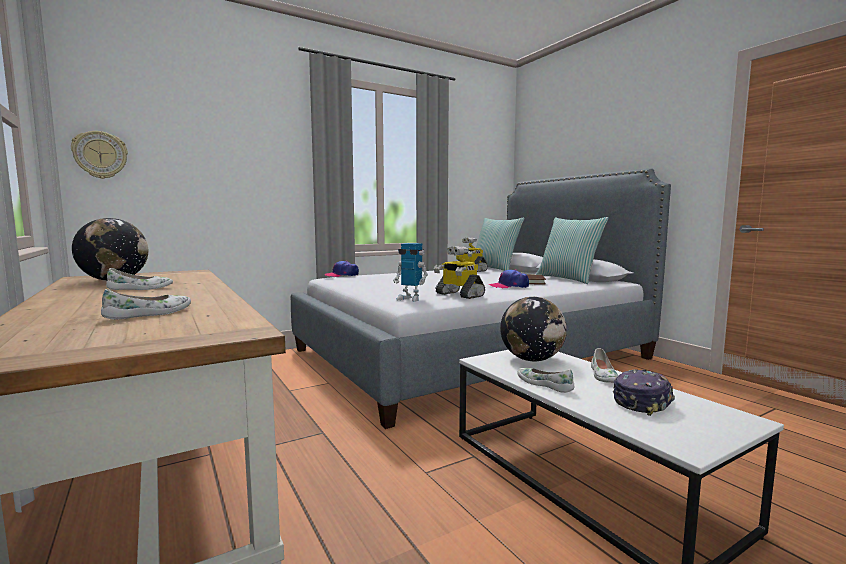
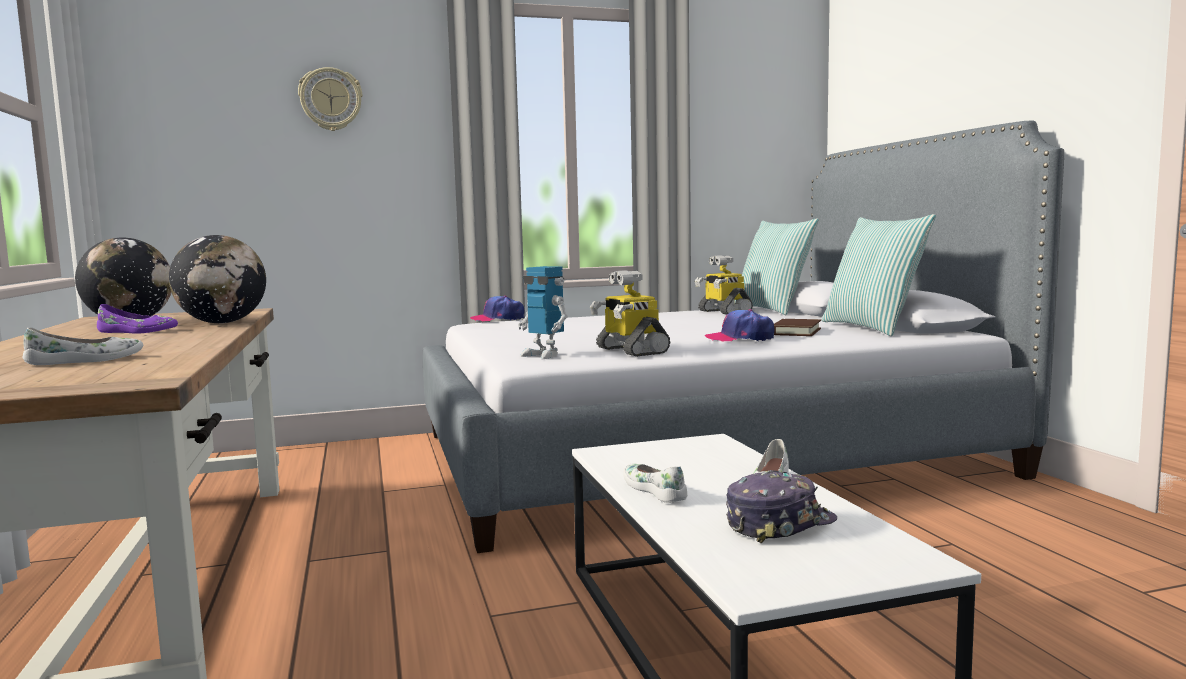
camera: 15 degrees right, 0 degrees up
wall clock [71,131,128,179] -> wall clock moved to [298,67,362,131]
white shoe [106,268,173,290] -> purple shoe [97,304,178,334]
globe [500,297,567,361] -> globe moved to [169,235,266,323]

